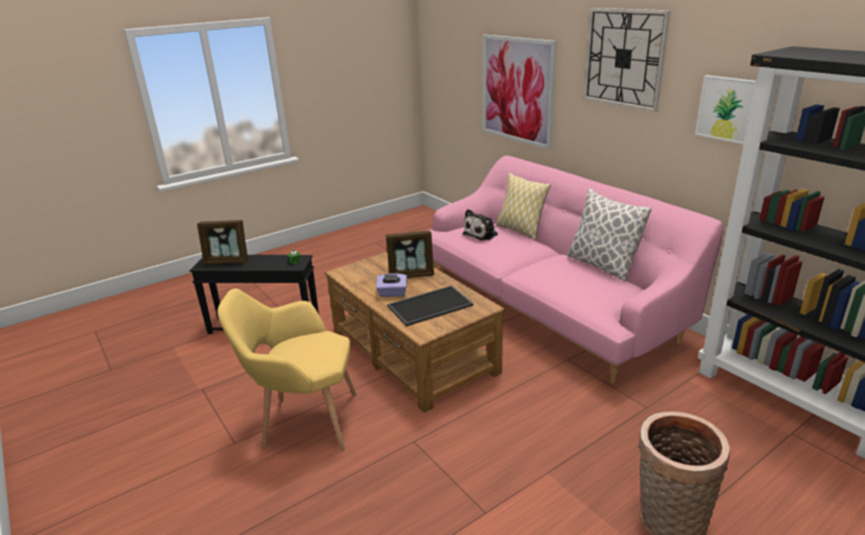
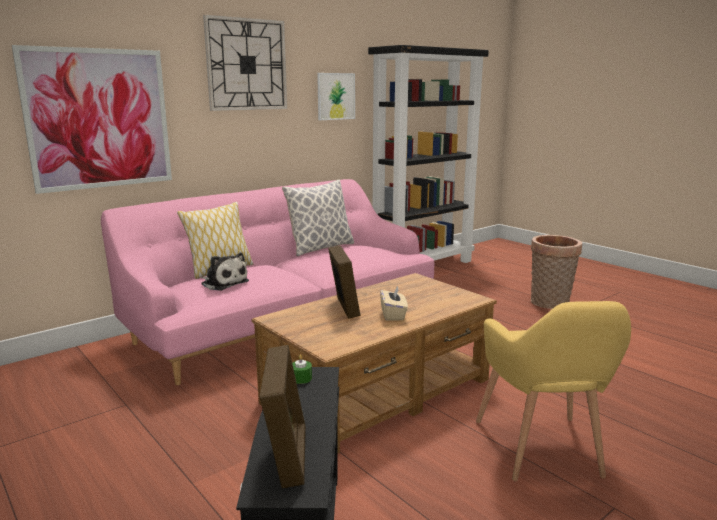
camera: 95 degrees left, 10 degrees down
purple tissue box [376,273,407,297] -> beige tissue box [380,285,408,321]
tray [387,286,474,326] -> none

